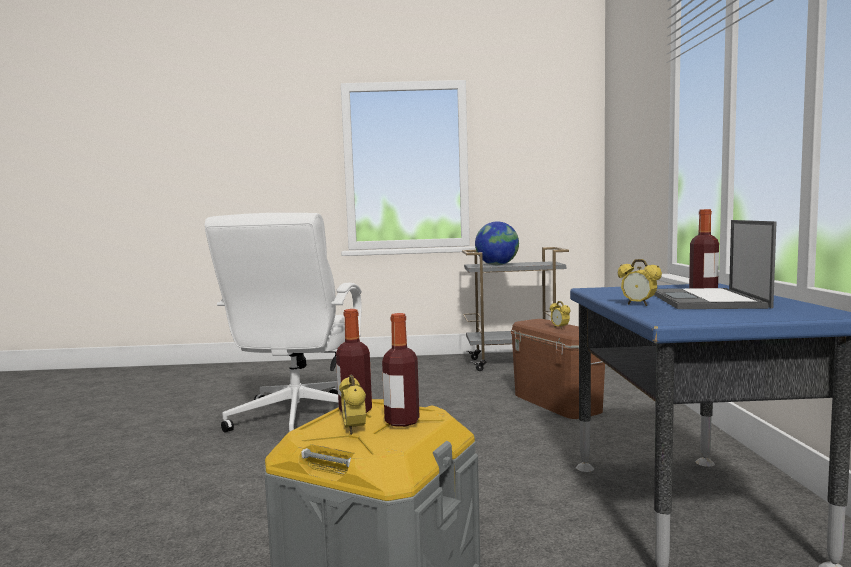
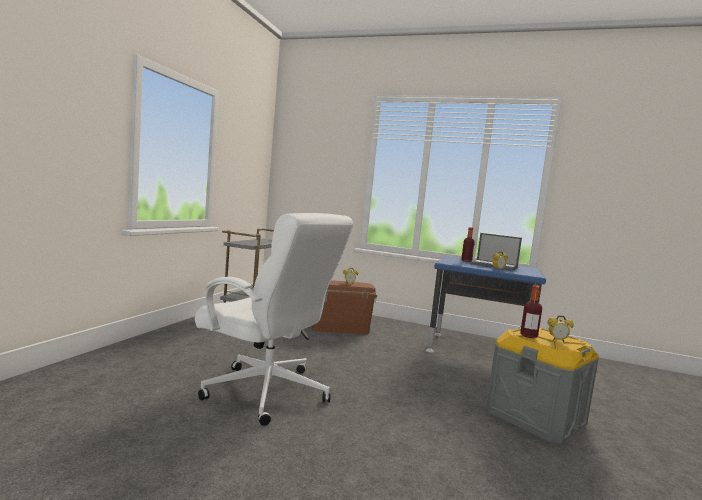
camera: 70 degrees left, 0 degrees up
bottle [382,313,420,427] -> none
globe [475,221,519,265] -> none

